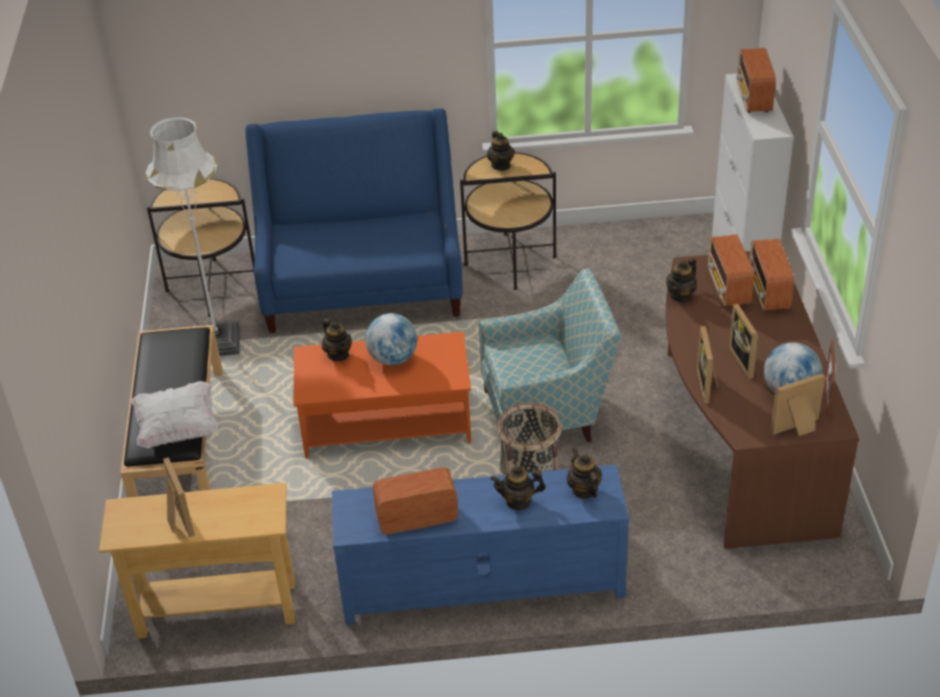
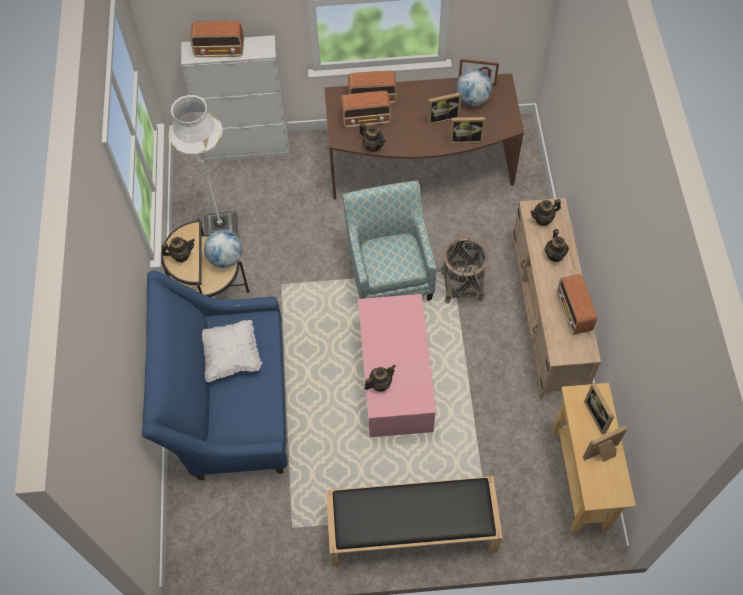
camera: 90 degrees left, 20 degrees up
white pillow [131,381,218,448] -> white pillow moved to [202,320,262,382]
white floor lamp [146,117,240,356] -> white floor lamp moved to [168,94,239,238]
side table [147,178,256,317] -> none
orange coffee table [294,332,471,458] -> pink coffee table [358,294,436,437]
blue tv stand [332,464,629,624] -> beige tv stand [511,198,601,399]
globe [365,313,417,365] -> globe moved to [204,230,242,268]
picture frame [770,373,825,436] -> picture frame moved to [584,383,614,435]

